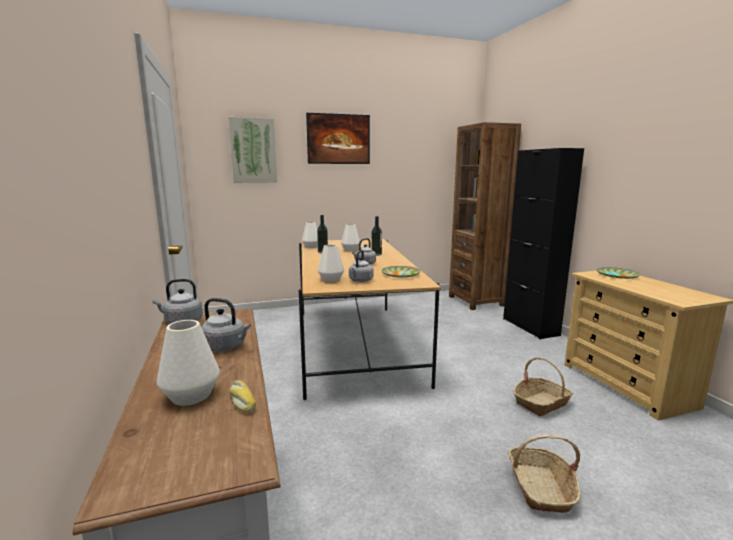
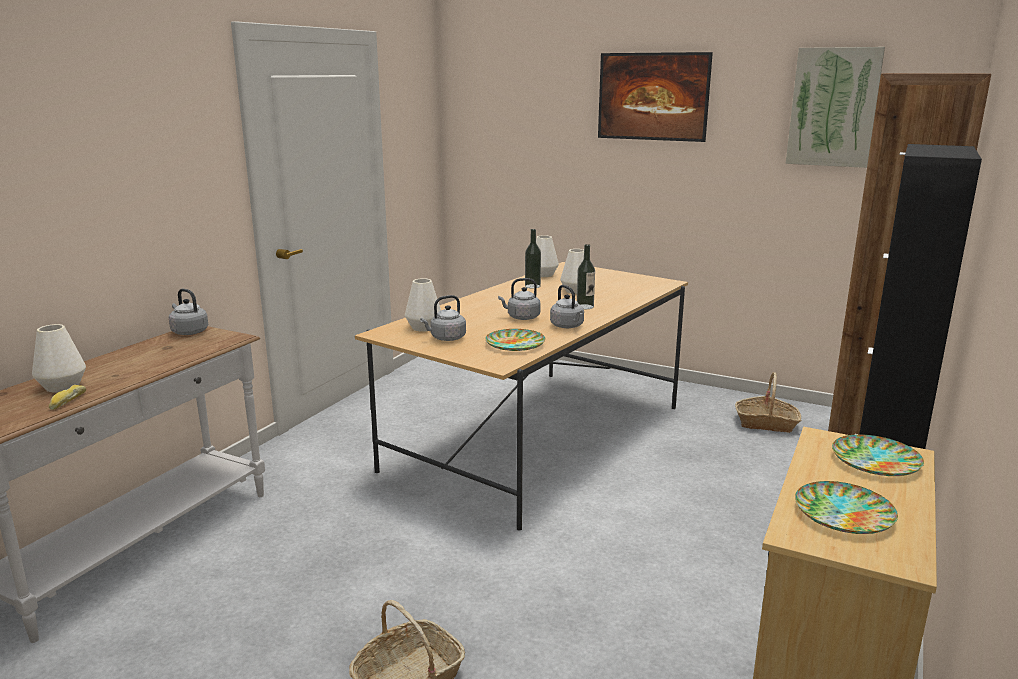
camera: 45 degrees right, 5 degrees up
grey kettle [201,298,251,352] -> grey kettle moved to [550,285,584,328]
picture [229,117,277,183] -> picture moved to [786,47,885,168]
basket [513,357,573,416] -> basket moved to [735,372,801,433]
none -> plate [795,481,898,534]

